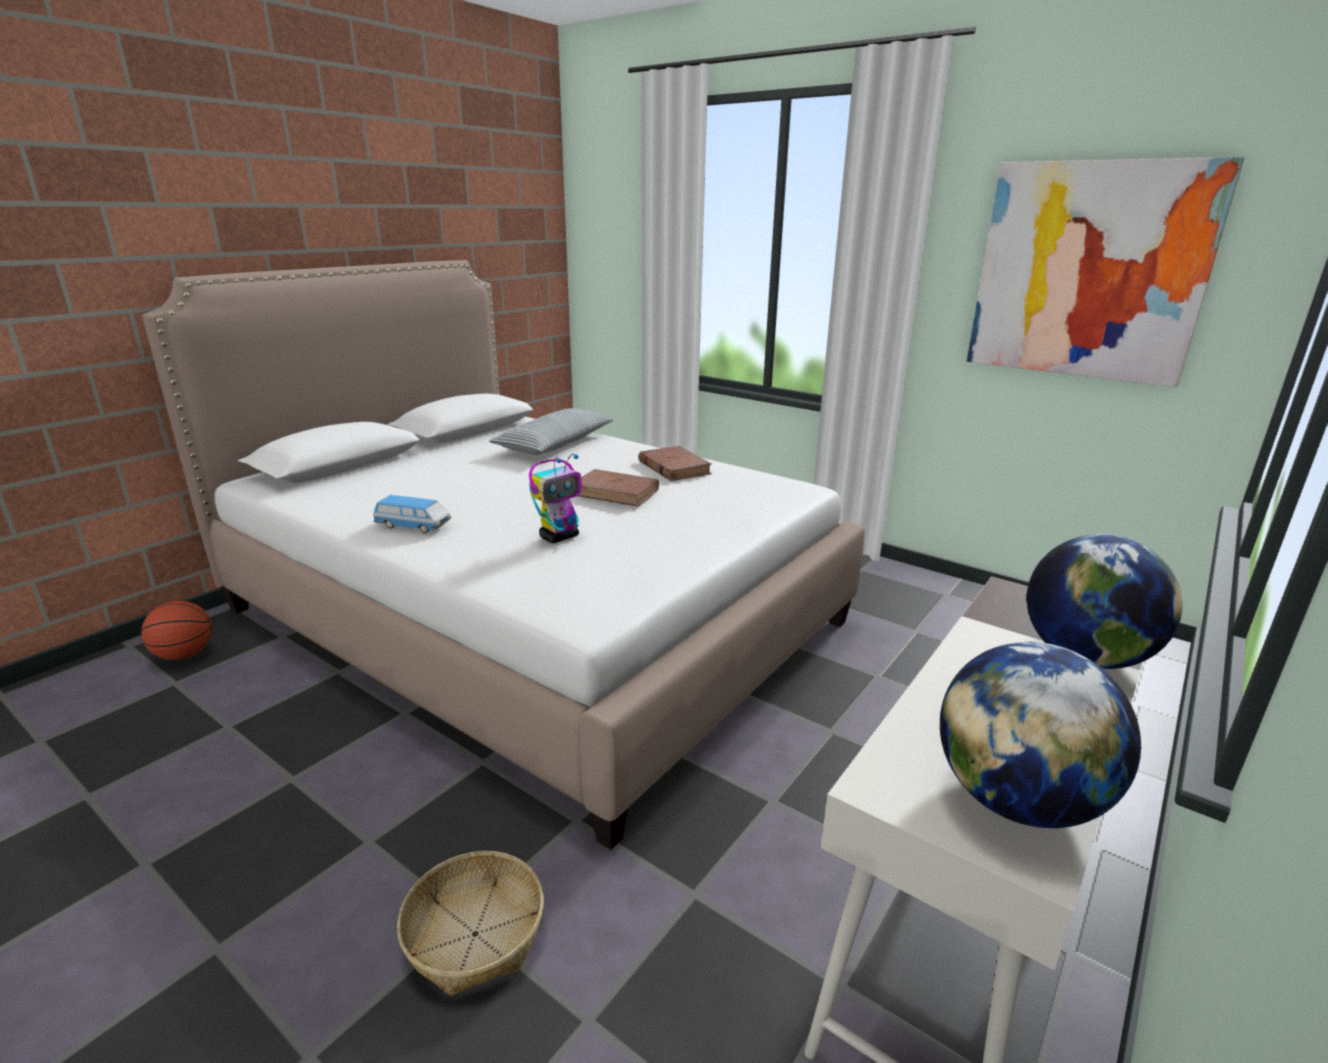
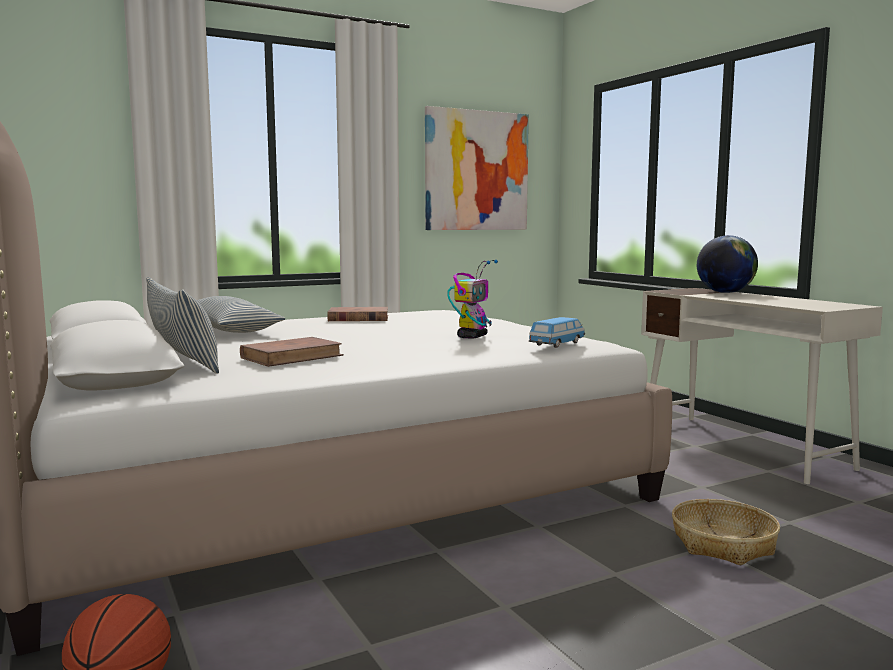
camera: 65 degrees left, 15 degrees down
toy car [373,495,451,533] -> toy car moved to [529,317,585,348]
toy robot [529,454,582,543] -> toy robot turned 45 degrees clockwise [447,260,498,339]
brown book [578,469,659,507] -> brown book moved to [240,337,344,367]
globe [940,642,1141,828] -> none
none -> pillow [146,277,219,374]

